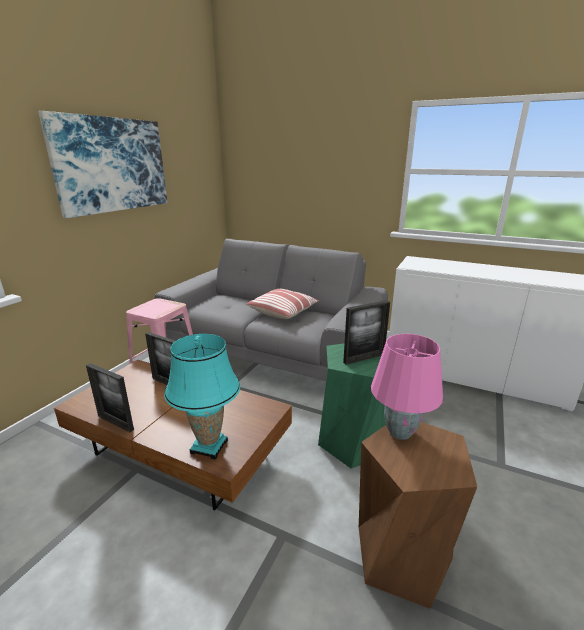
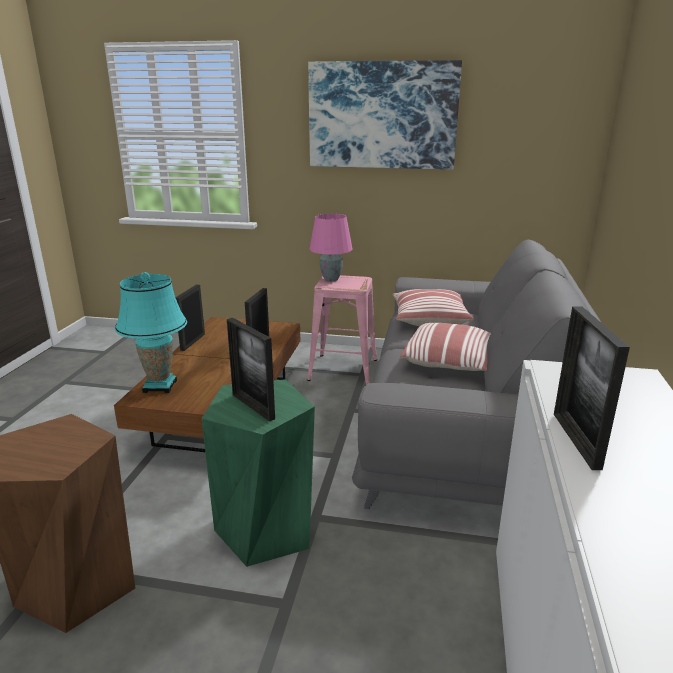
camera: 75 degrees right, 0 degrees up
pink table lamp [371,334,443,440] -> pink table lamp moved to [310,214,352,282]
none -> pillow [392,289,474,326]
none -> picture frame [554,306,630,470]

